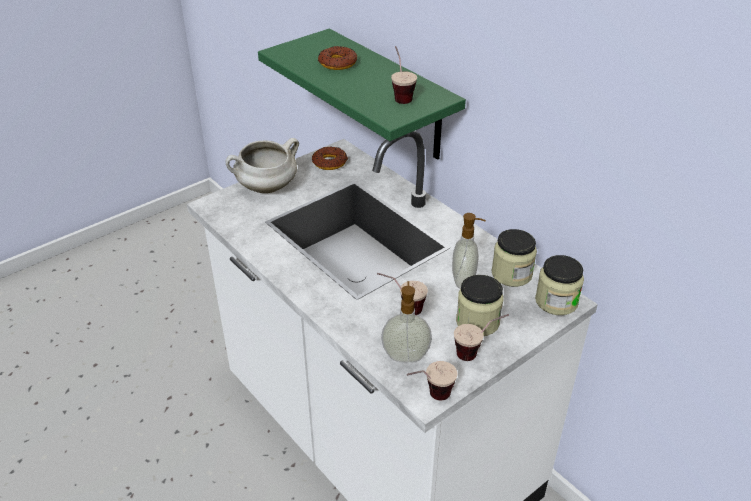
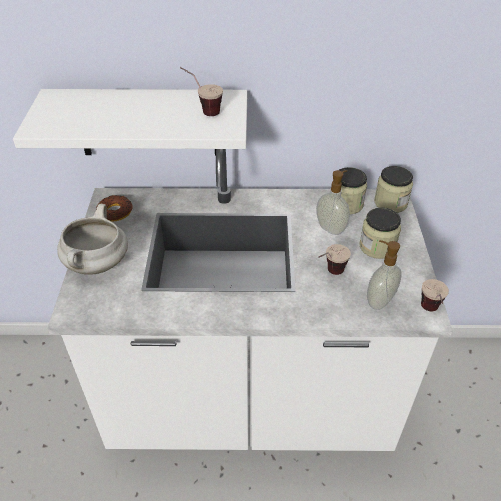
camera: 50 degrees left, 5 degrees up
green shelf [258,29,466,160] -> white shelf [13,89,247,156]
donut [318,46,357,70] -> none
cup [454,314,509,361] -> none

